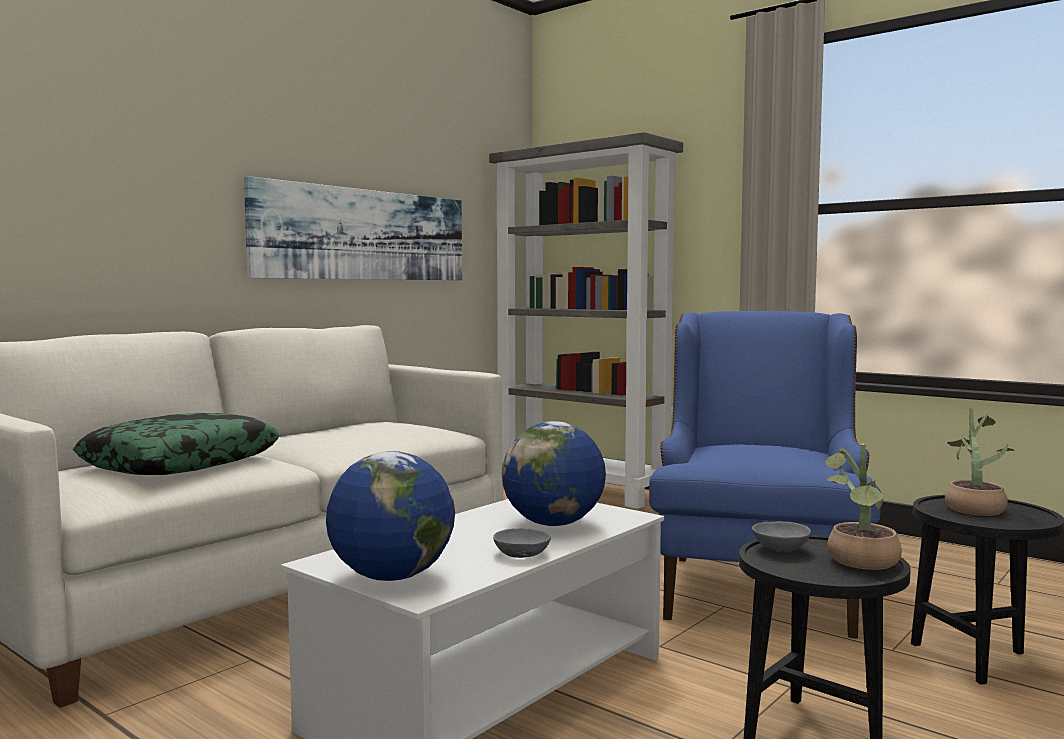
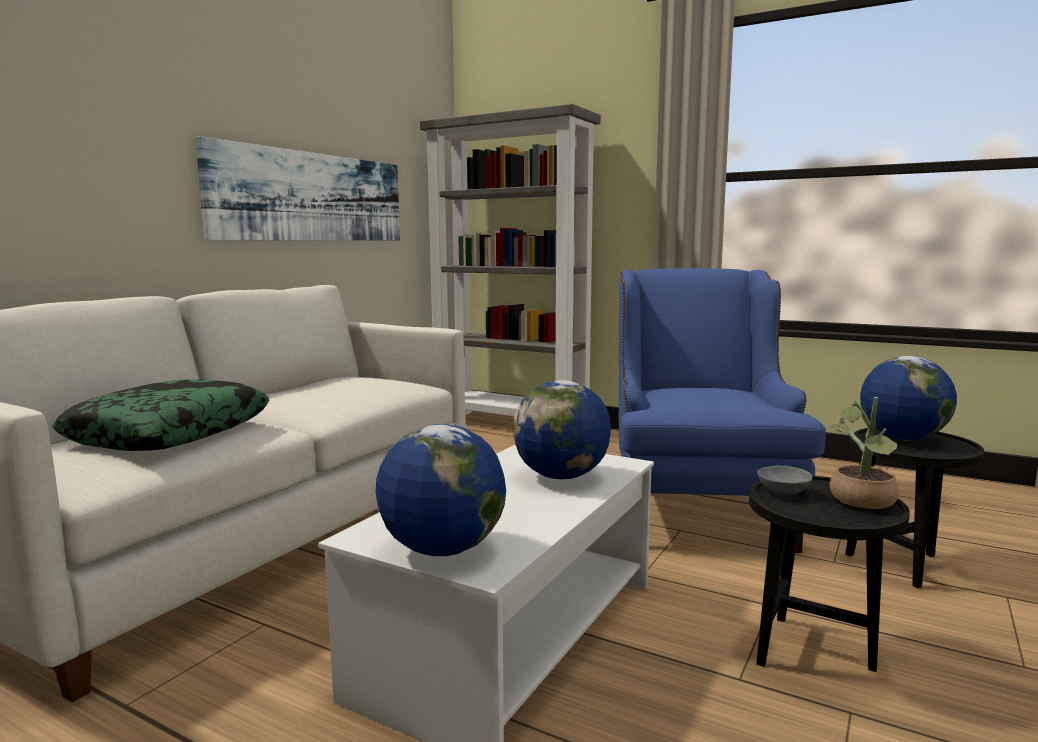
camera: 10 degrees left, 5 degrees up
grey bowl [493,528,551,558] -> none
potted plant [945,409,1015,516] -> globe [860,356,957,440]

